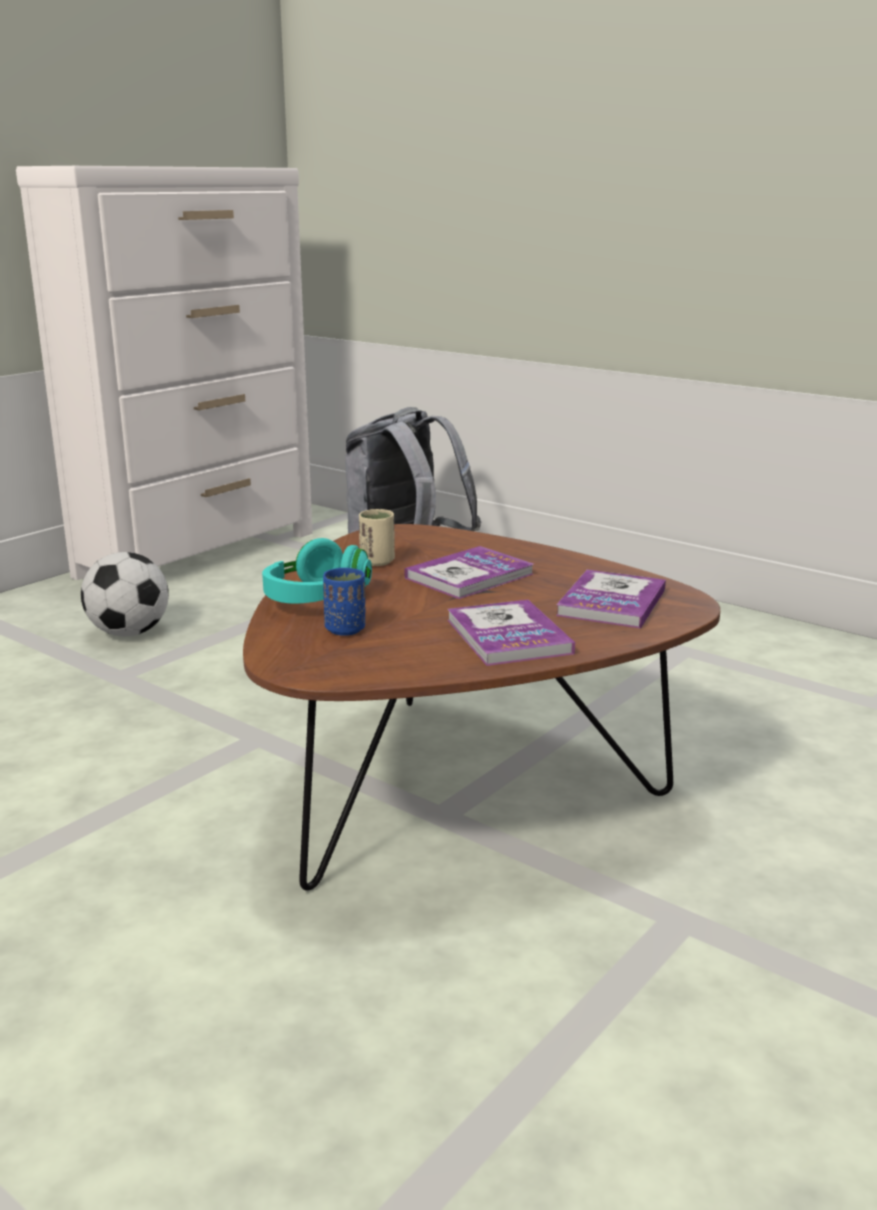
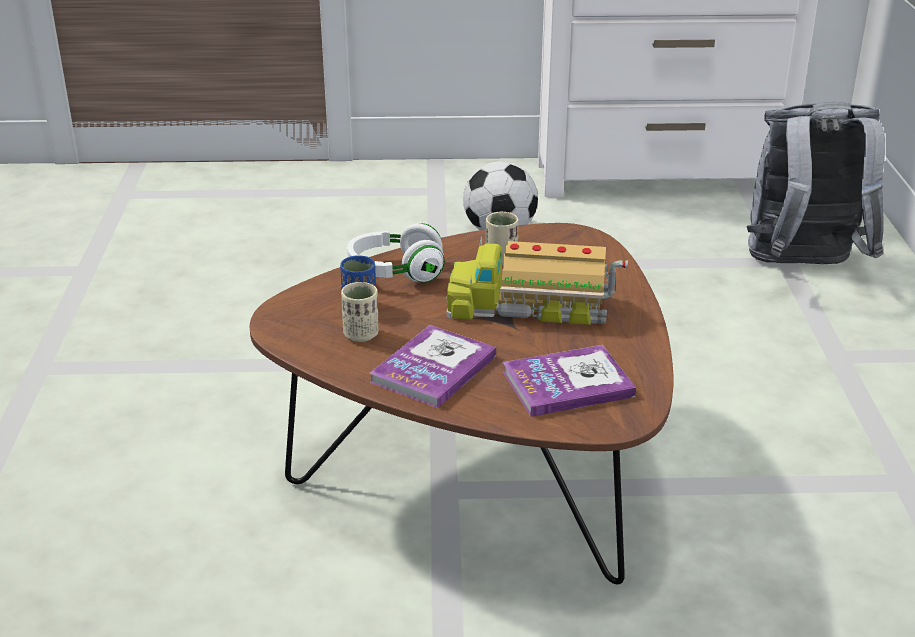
camera: 50 degrees right, 10 degrees up
turquoise headphones [262,538,372,604] -> white headphones [347,223,445,283]
book [405,546,534,599] -> toy truck [446,236,628,325]
none -> beige cup [341,282,378,342]

